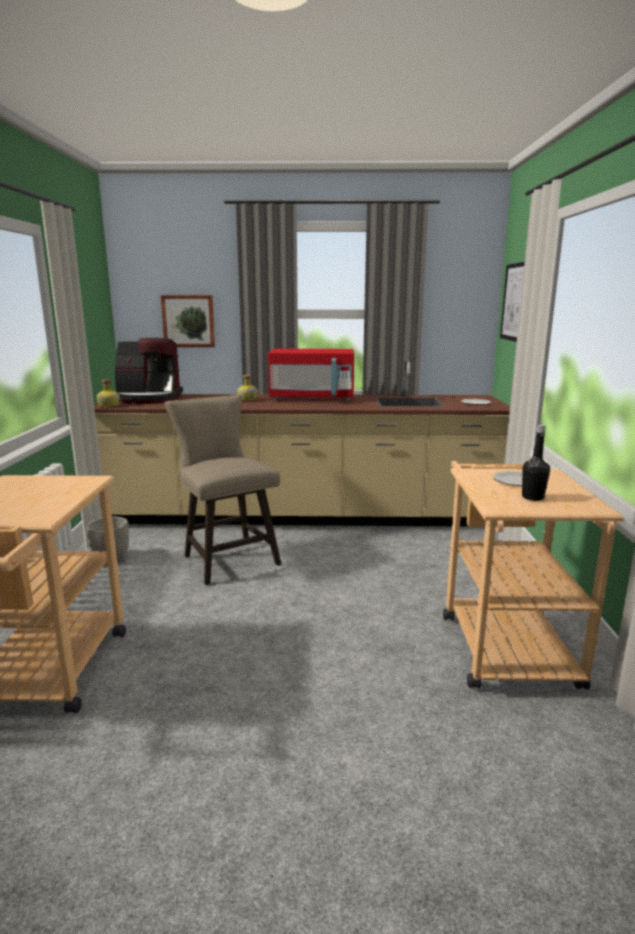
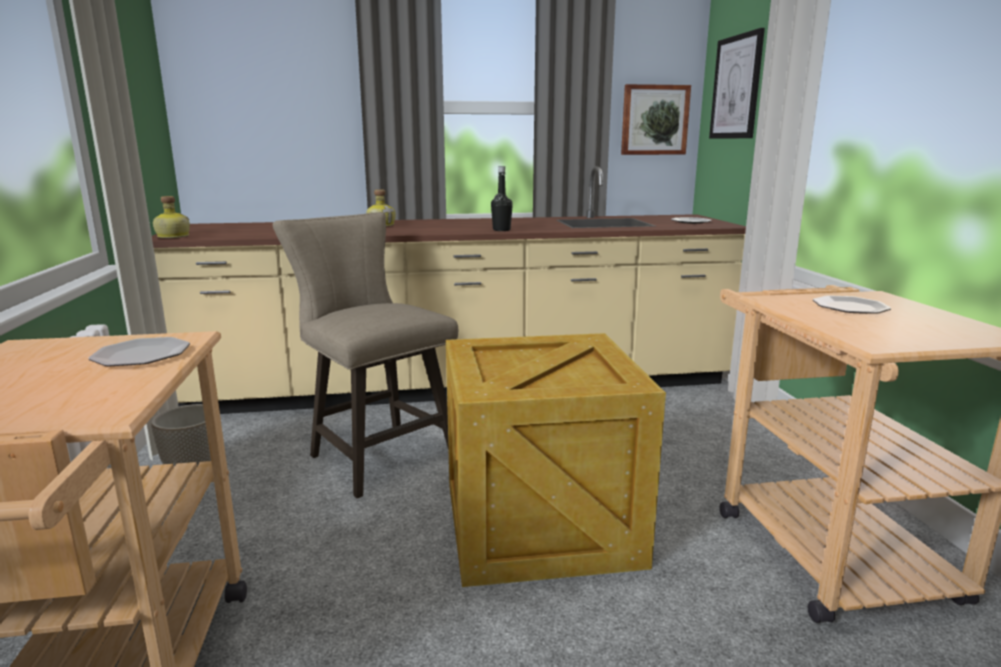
camera: 10 degrees left, 0 degrees up
coffee machine [115,338,183,404] -> none
picture [161,295,215,347] -> picture moved to [621,84,691,155]
red microwave [268,349,354,401] -> none
black bottle [522,425,550,501] -> black bottle moved to [491,166,513,231]
none -> plate [89,337,190,366]
none -> crate [446,333,666,587]

